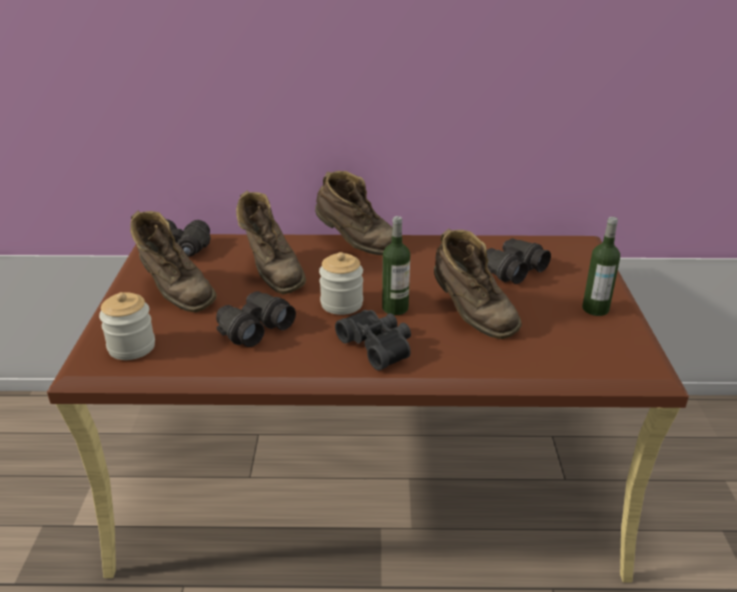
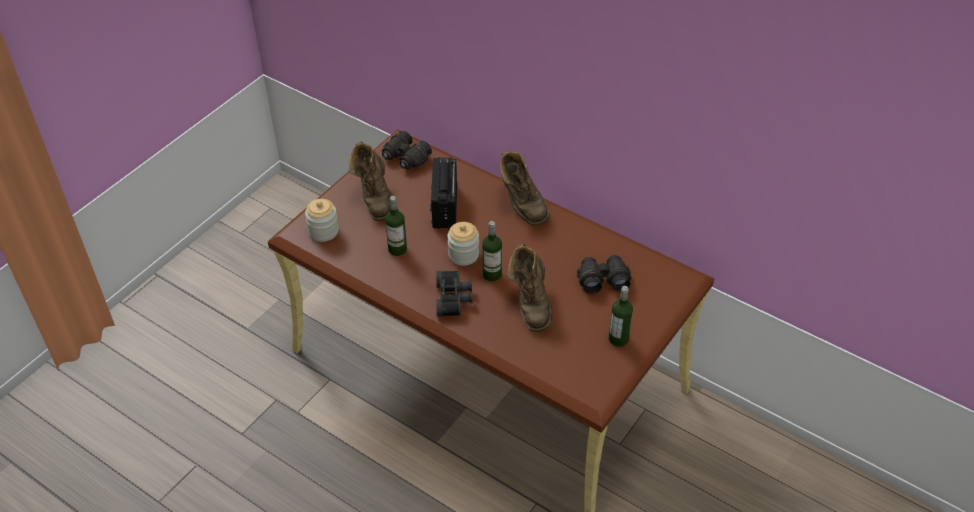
camera: 35 degrees right, 15 degrees up
black binoculars [216,291,296,347] -> bottle [385,196,407,256]
brown boot [236,190,306,294] -> radio [430,157,457,229]

